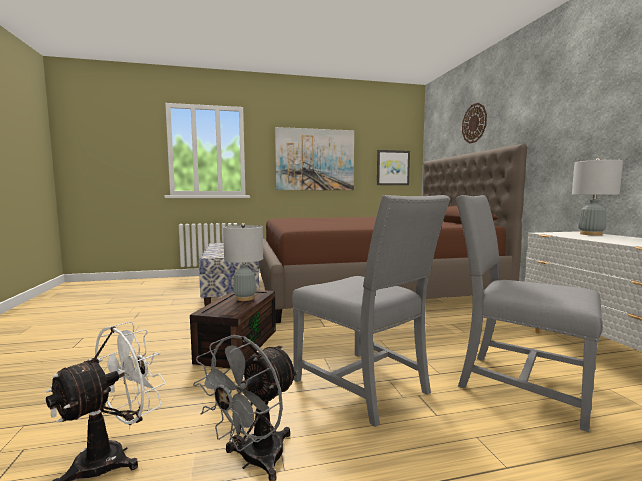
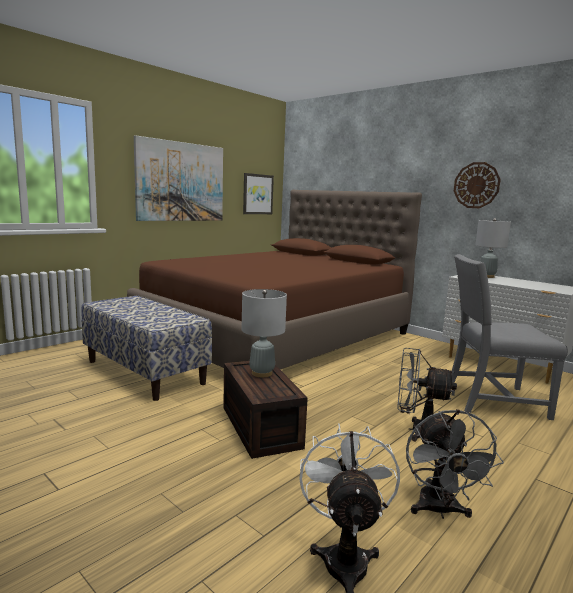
camera: 35 degrees left, 5 degrees up
grey chair [292,195,450,427] -> grey fan [397,348,457,441]
wall clock [462,103,487,144] -> wall clock moved to [454,162,501,208]

